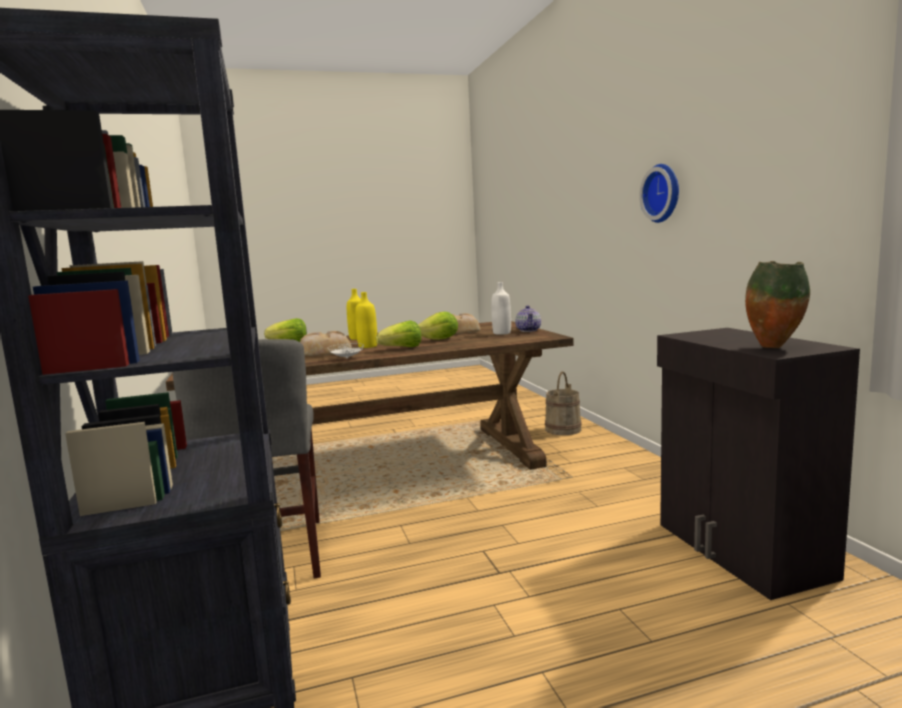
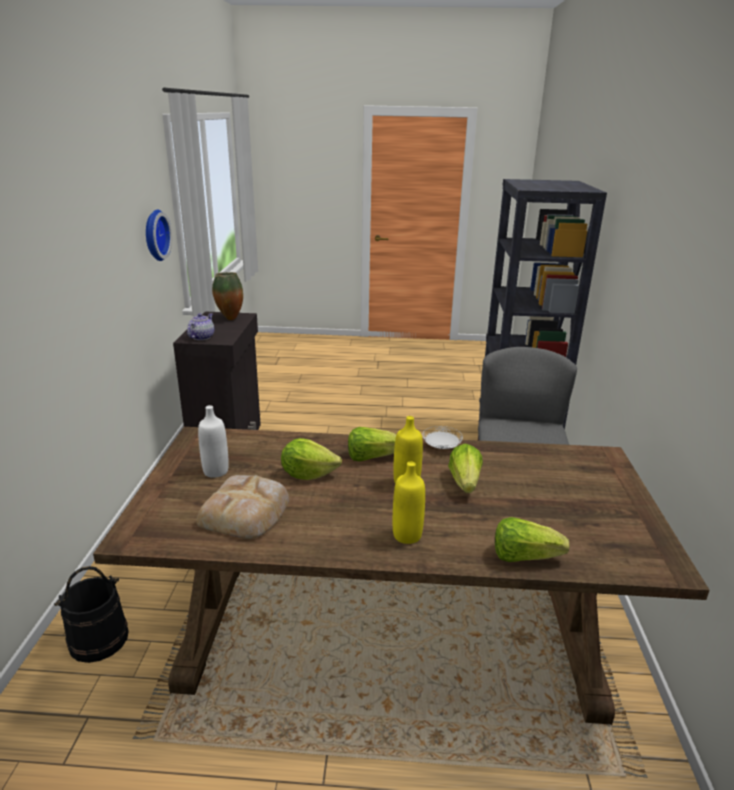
camera: 160 degrees left, 15 degrees up
bread [300,331,352,356] -> lettuce [448,444,483,493]
teapot [515,305,541,332] -> teapot moved to [187,313,214,340]
beige bucket [545,372,582,435] -> black bucket [54,566,129,663]
wall clock [639,164,679,223] -> wall clock moved to [146,210,172,261]

